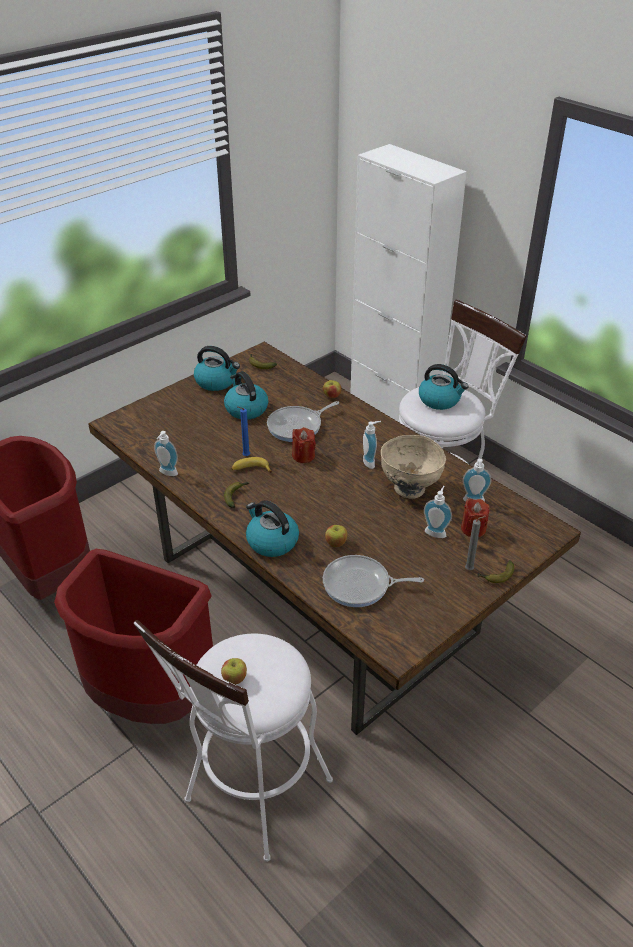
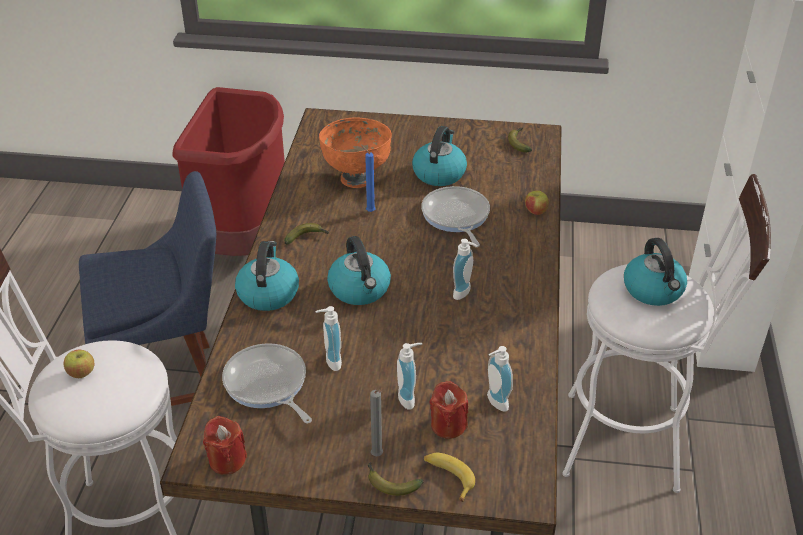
camera: 50 degrees right, 0 degrees up
red trash can [54,549,213,724] -> blue chair [79,171,216,406]
soap dispenser [154,431,178,476] -> soap dispenser moved to [315,306,342,371]
kettle [194,346,240,391] -> kettle moved to [327,236,391,305]
banana [231,457,272,473] -> banana moved to [424,453,475,502]
frying pan [267,401,339,442] -> frying pan turned 60 degrees clockwise [421,186,490,247]
red candle [292,427,316,463] -> red candle moved to [203,416,247,475]
apple [325,525,347,547] -> none
beige bowl [381,435,446,499] -> none
none -> orange bowl [319,117,392,188]

